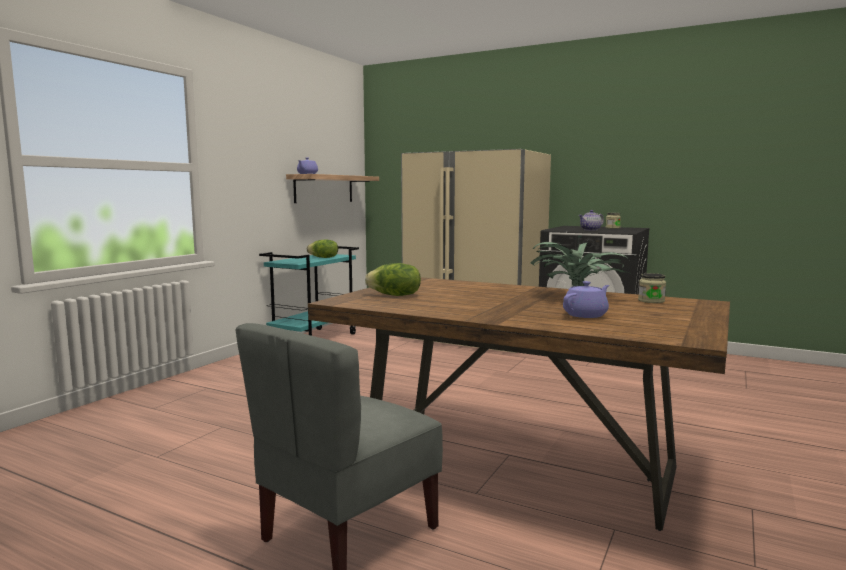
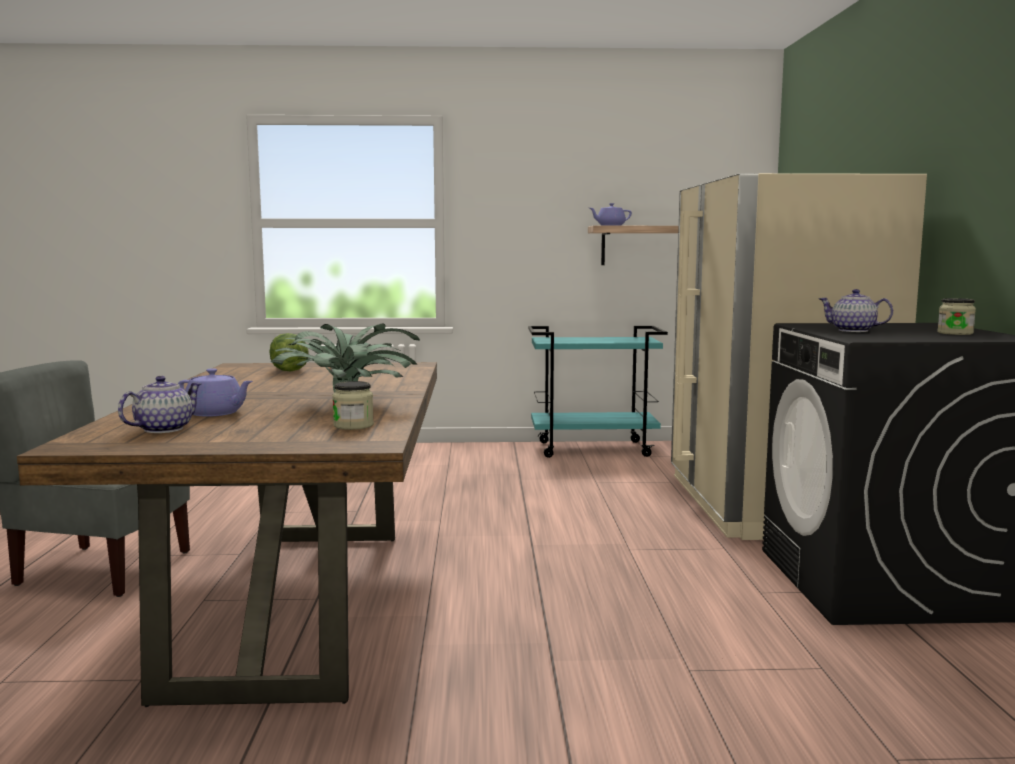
camera: 60 degrees right, 0 degrees up
lettuce [307,239,338,258] -> none
none -> teapot [118,376,202,433]

